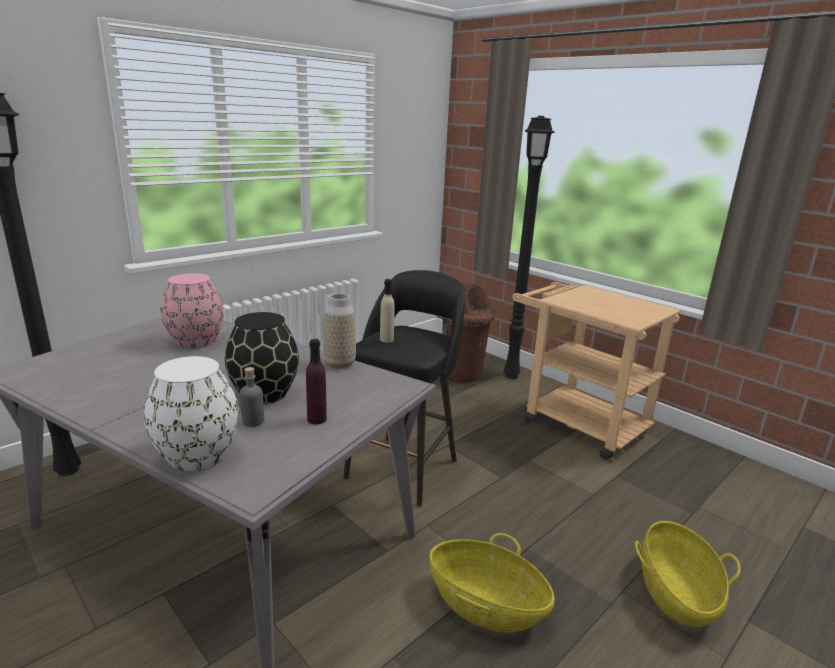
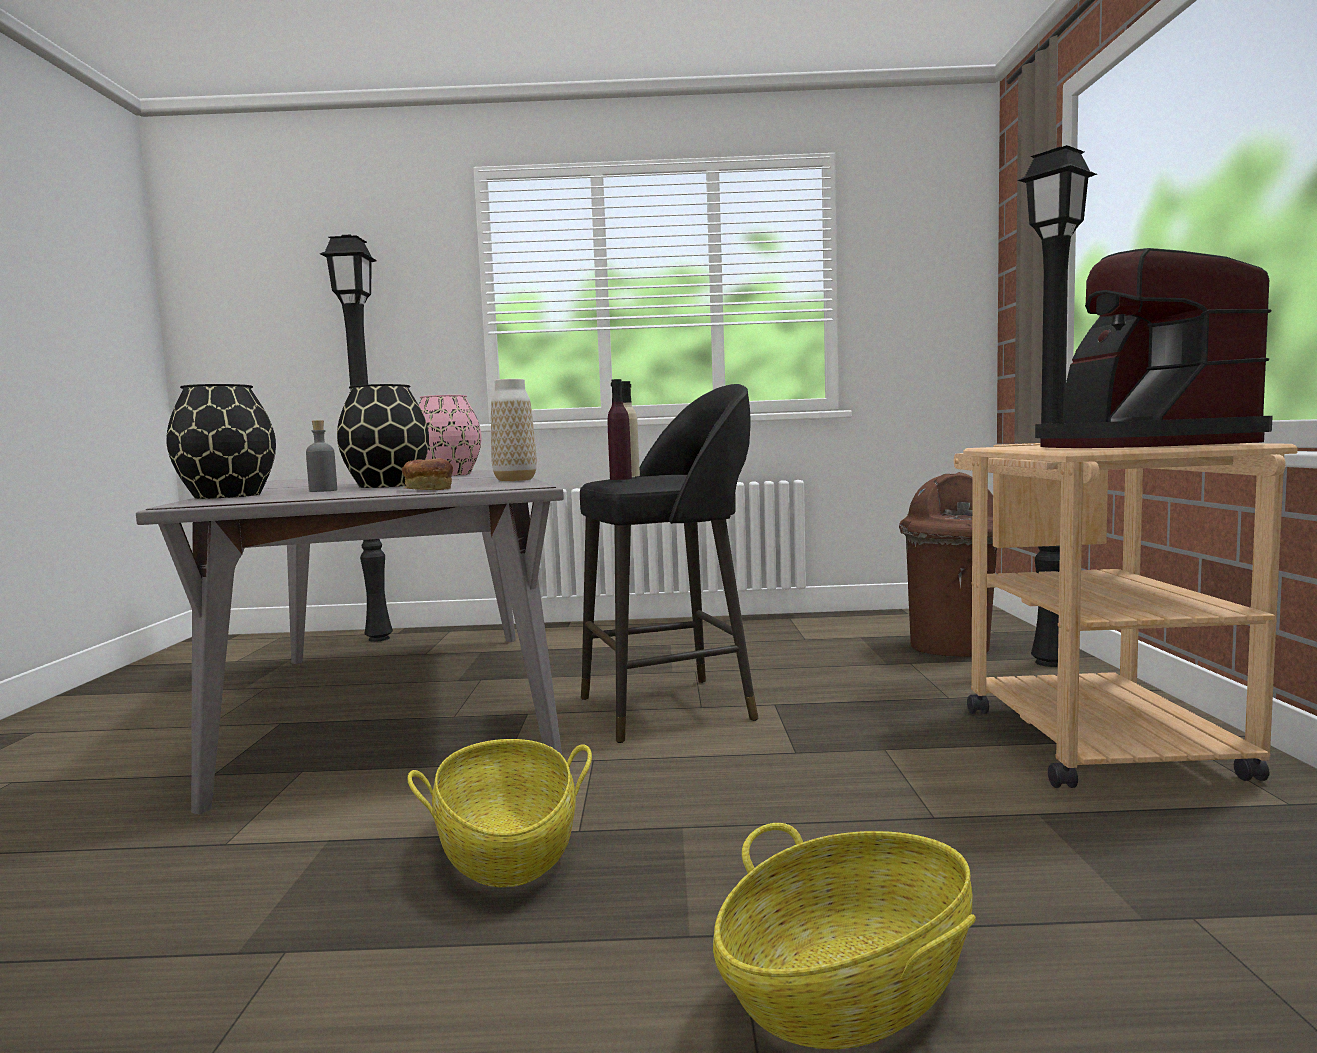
camera: 45 degrees right, 15 degrees down
white vase [144,356,239,471] -> black vase [166,384,276,499]
purple bottle [306,339,327,424] -> purple bottle moved to [608,379,632,480]
none -> bread [402,458,453,490]
none -> coffee machine [1035,248,1273,448]

